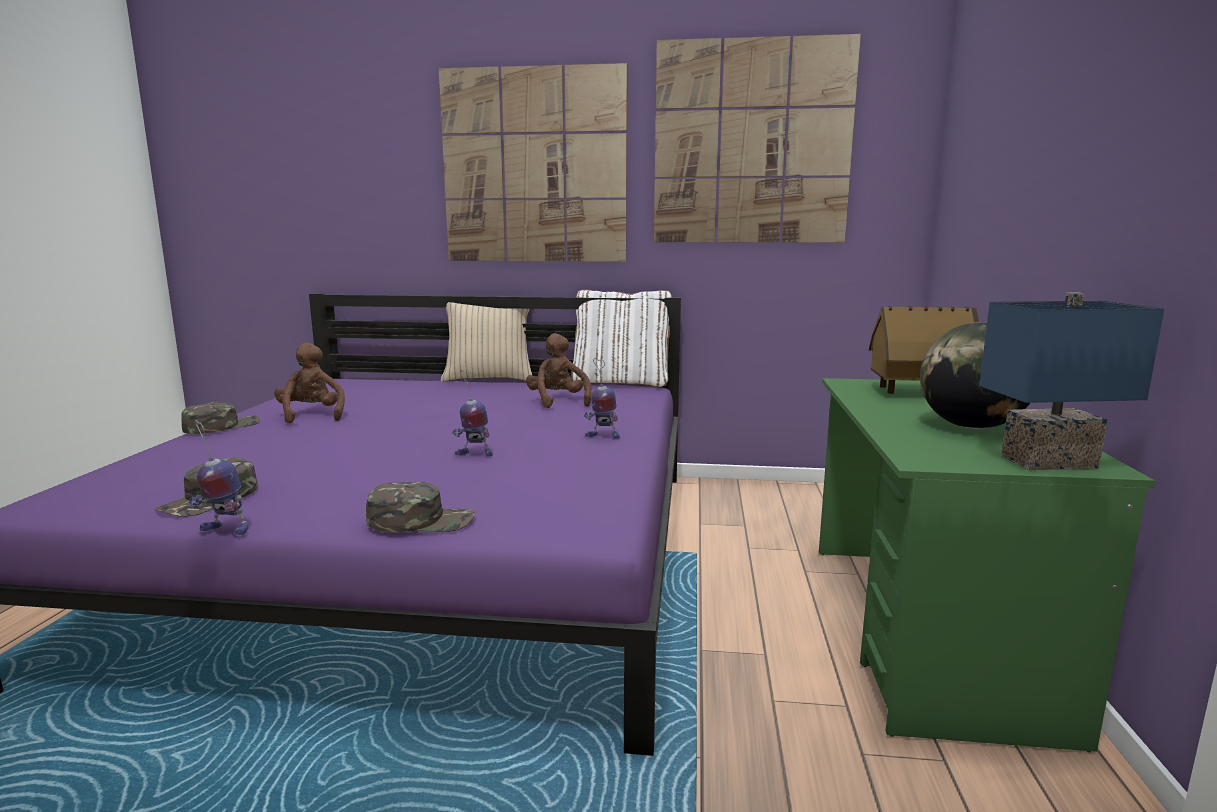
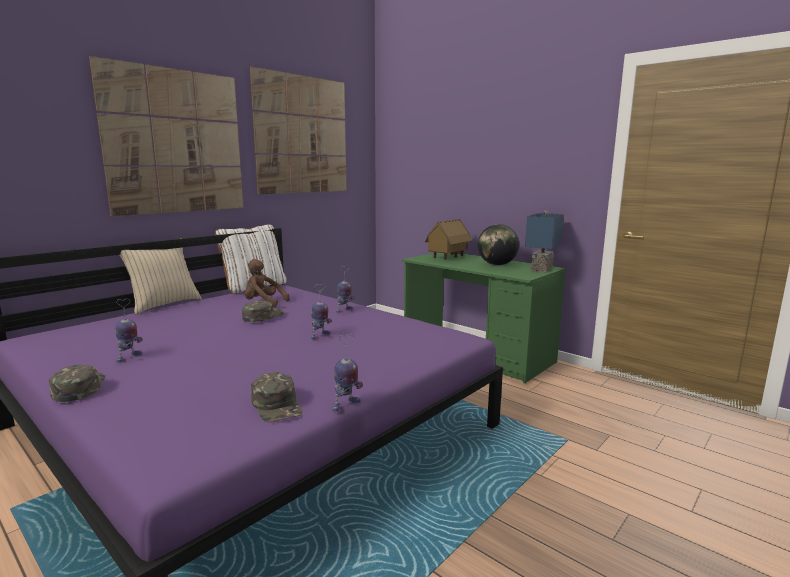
camera: 55 degrees left, 0 degrees up
brown plush toy [274,342,345,424] -> toy robot [115,299,143,363]
green cap [366,482,475,532] -> green cap moved to [242,300,284,322]

